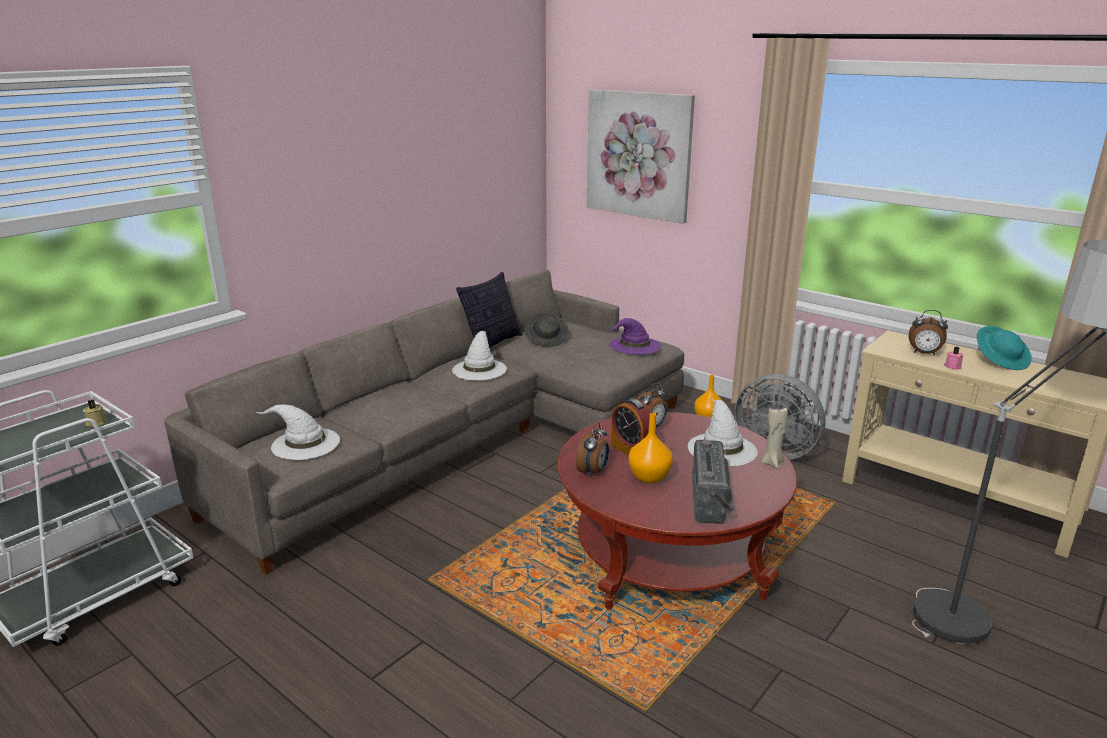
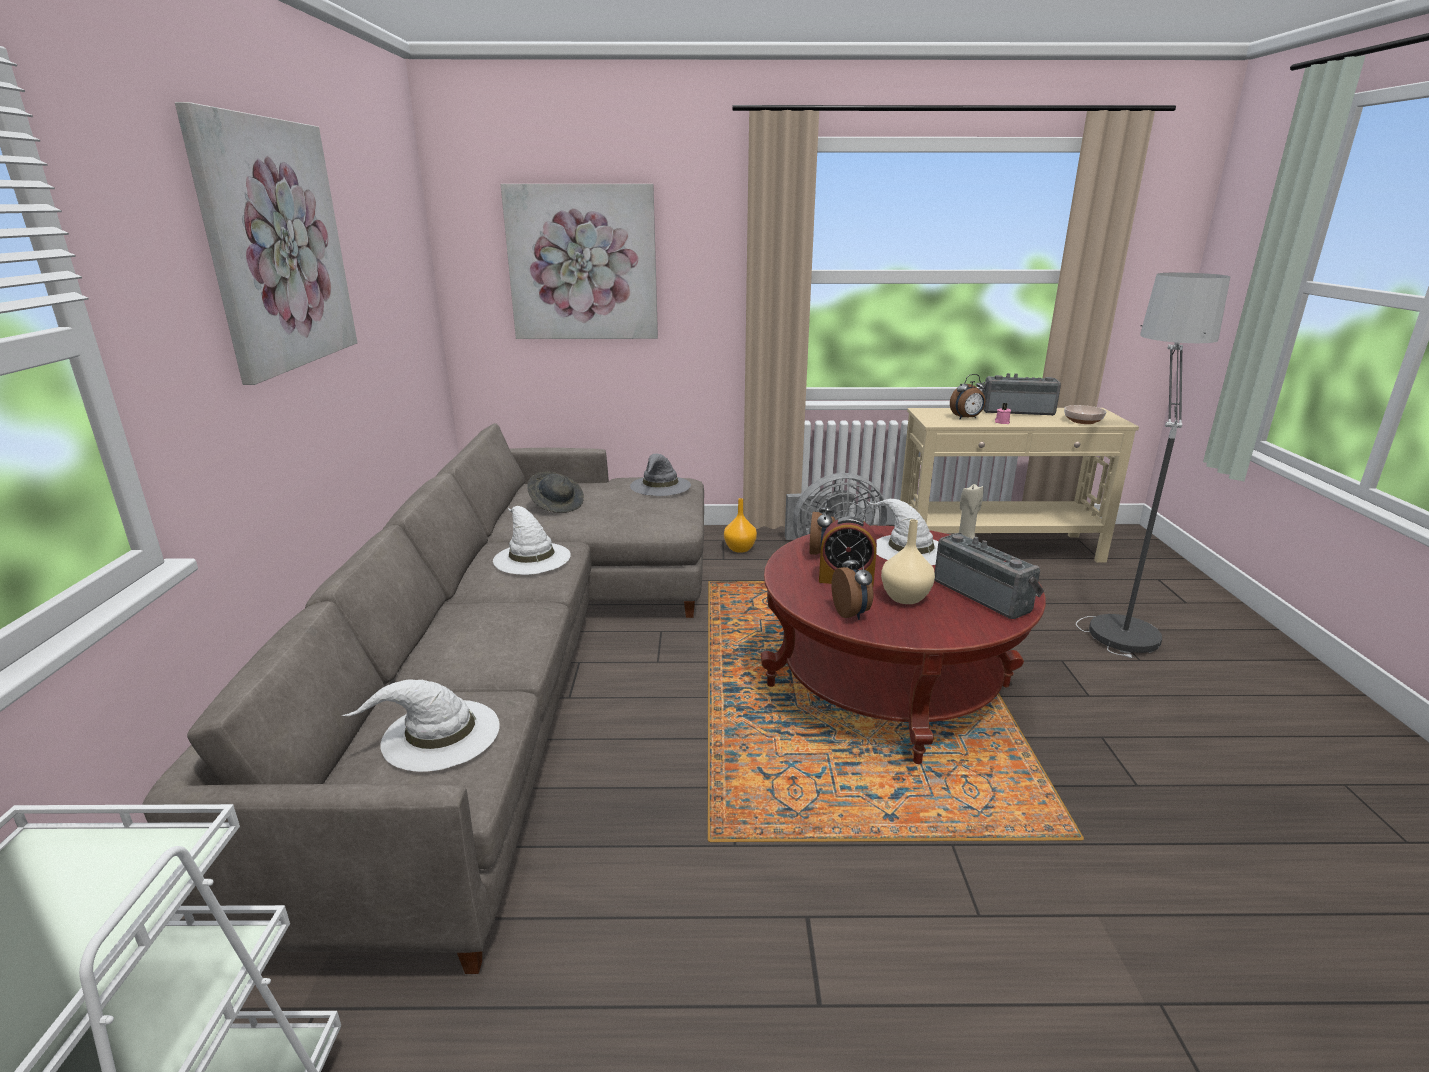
camera: 40 degrees left, 0 degrees up
beige candle [83,399,107,426] -> none
pillow [456,272,523,348] -> none
purple hat [610,318,661,355] -> grey hat [630,454,691,496]
orange vase [629,413,673,484] -> beige vase [881,519,935,604]
turquoise hat [977,326,1032,370] -> radio [982,373,1061,416]
none -> picture [175,102,357,385]
none -> bowl [1064,405,1106,424]

